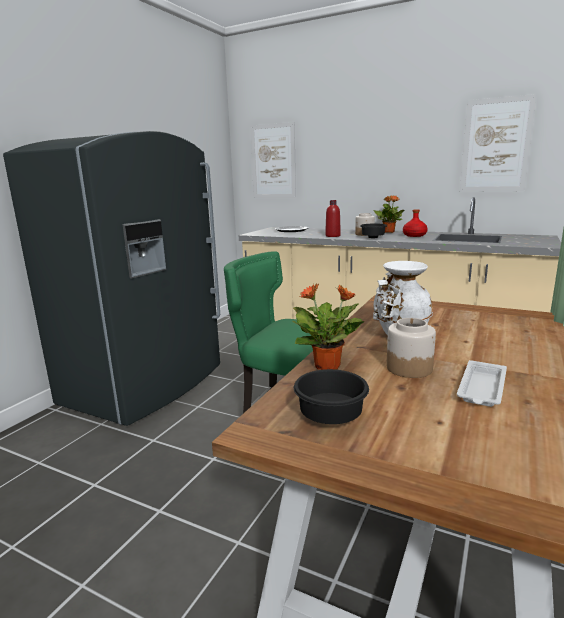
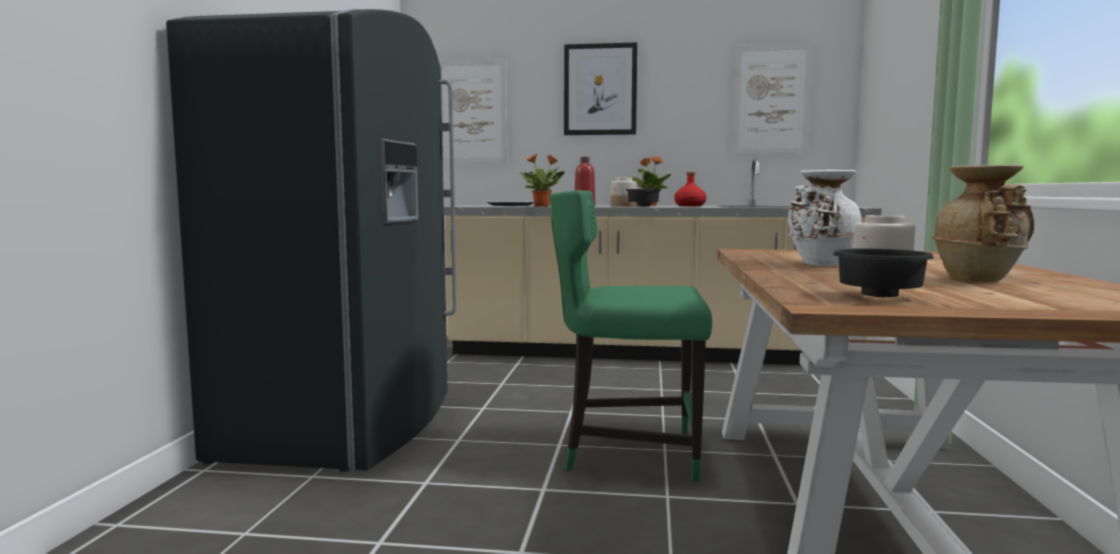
camera: 20 degrees left, 10 degrees down
potted plant [292,283,365,370] -> potted plant moved to [520,154,565,207]
white tray [457,360,507,407] -> beige vase [932,165,1034,282]
none -> picture [564,42,637,135]

